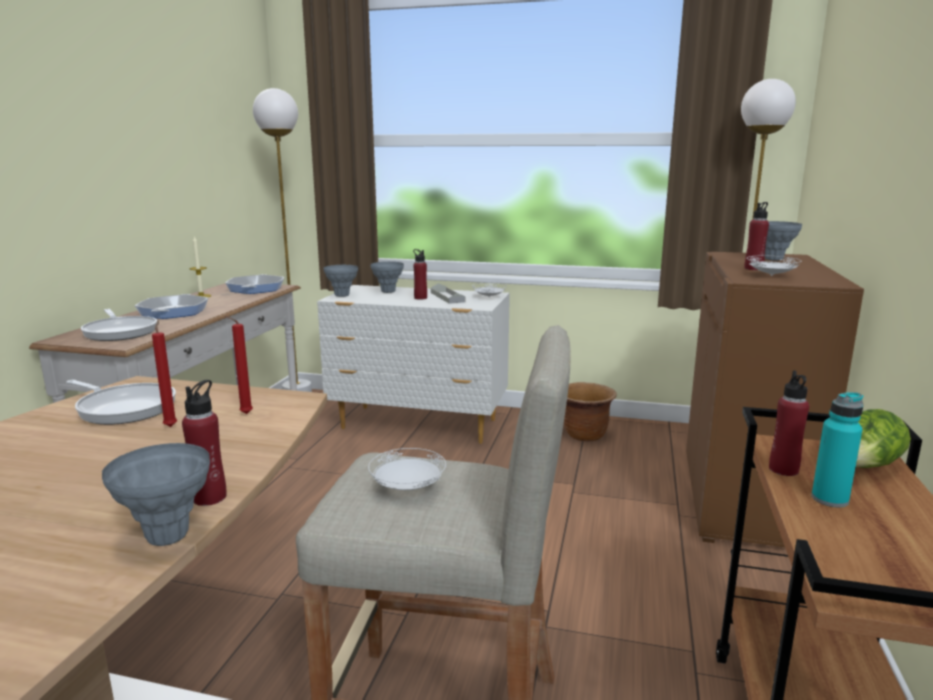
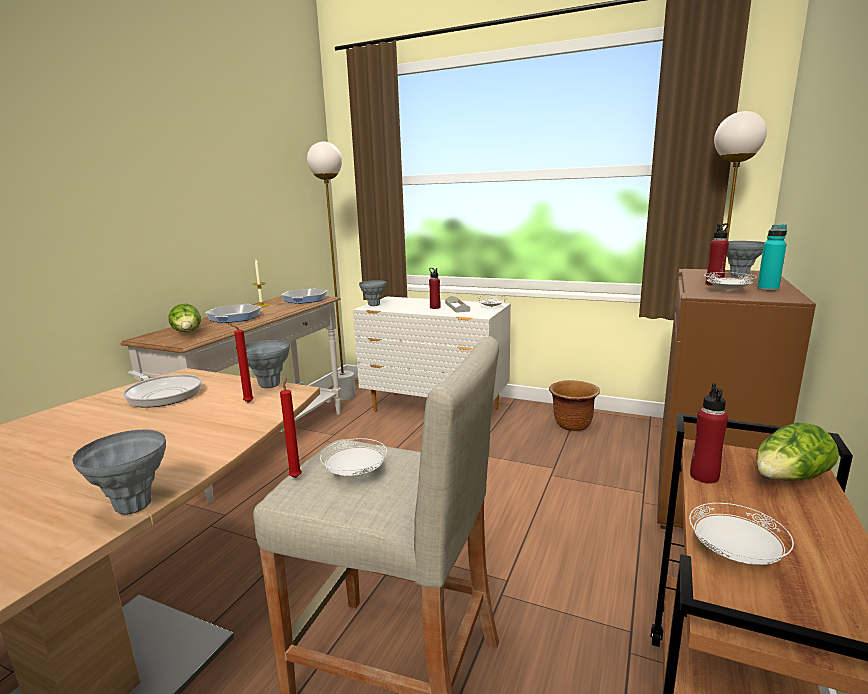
camera: 10 degrees right, 0 degrees up
frying pan [81,309,157,341] -> lettuce [168,304,201,332]
red candle [152,320,177,427] -> red candle moved to [280,378,302,478]
red bottle [182,380,227,506] -> none
grey vase [370,262,404,293] -> grey vase moved to [245,340,290,388]
turquoise bottle [812,392,863,507] -> turquoise bottle moved to [757,224,787,291]
none -> white plate [689,503,794,565]

